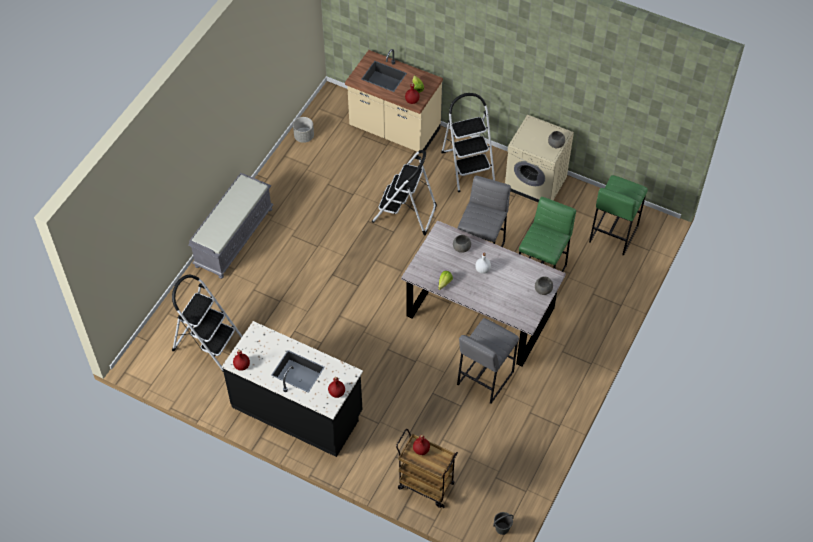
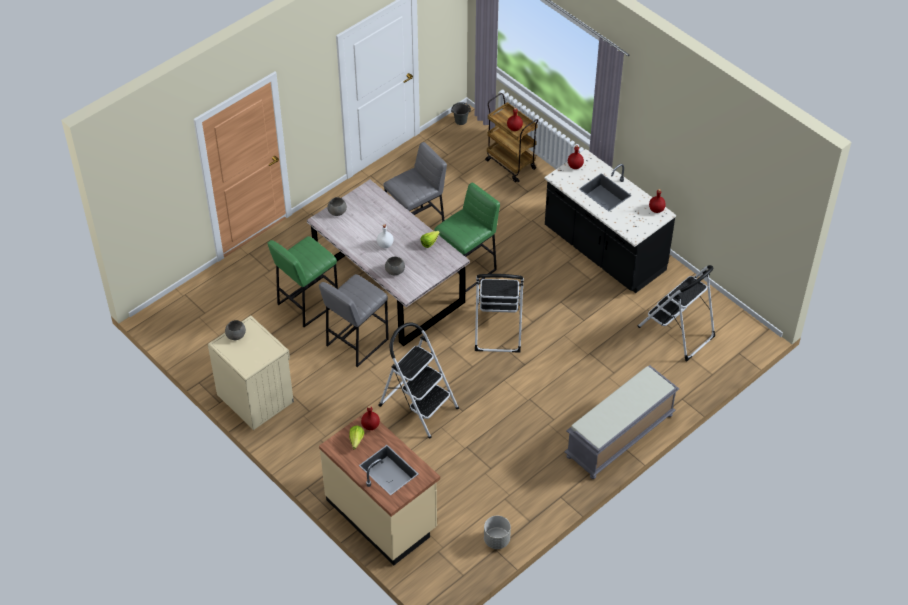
camera: 160 degrees left, 5 degrees down
step ladder [441,93,495,192] -> step ladder moved to [475,274,524,353]
green stool [589,175,648,256] -> green stool moved to [435,182,500,293]

